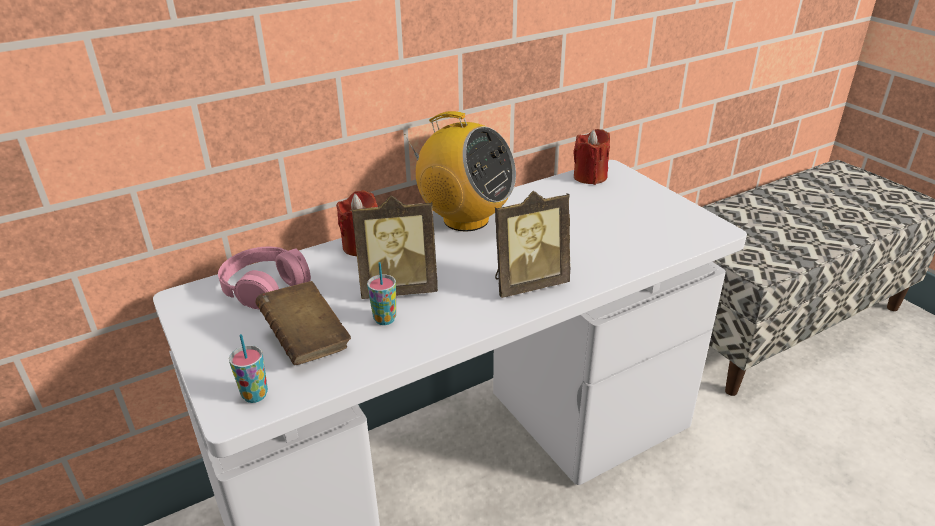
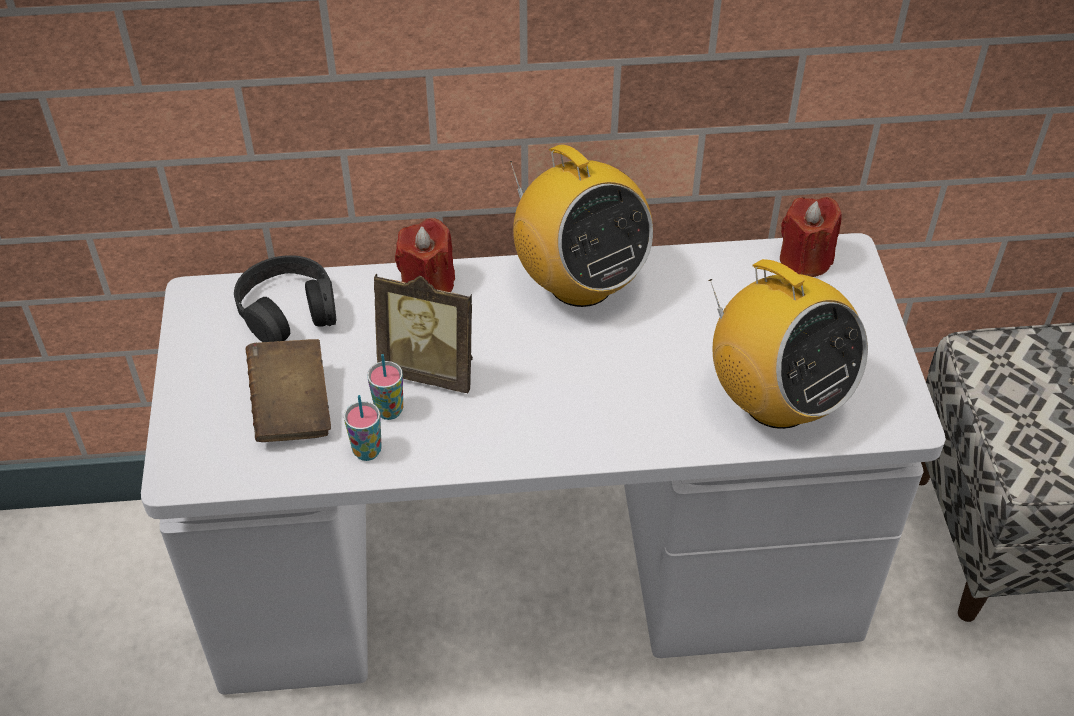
camera: 25 degrees right, 15 degrees up
pink headphones [218,247,311,310] -> black headphones [234,255,336,342]
cup [229,334,268,403] -> cup moved to [344,395,382,461]
picture frame [495,191,570,298] -> none
none -> radio [708,259,868,429]

